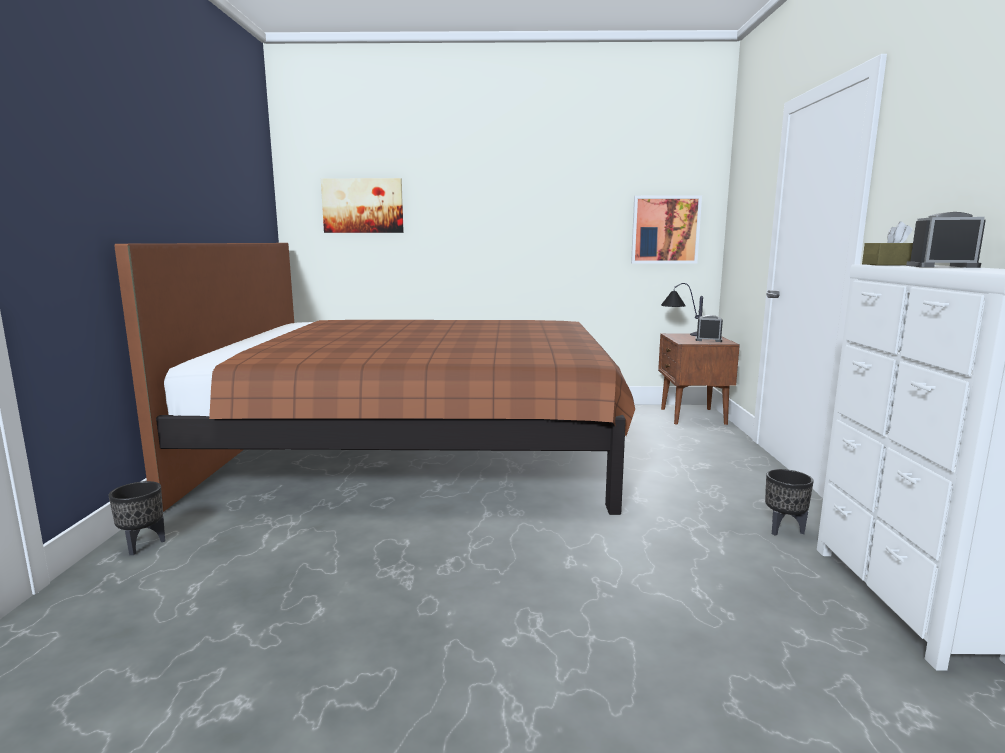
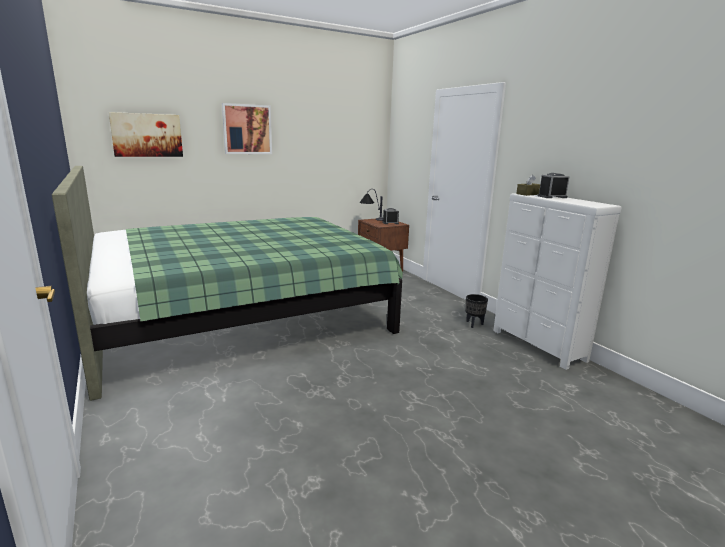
camera: 30 degrees left, 5 degrees up
black planter [109,481,165,555] -> none
brown bed [114,243,635,515] -> green bed [52,166,403,401]
picture [631,196,702,264] -> picture moved to [222,103,272,154]

